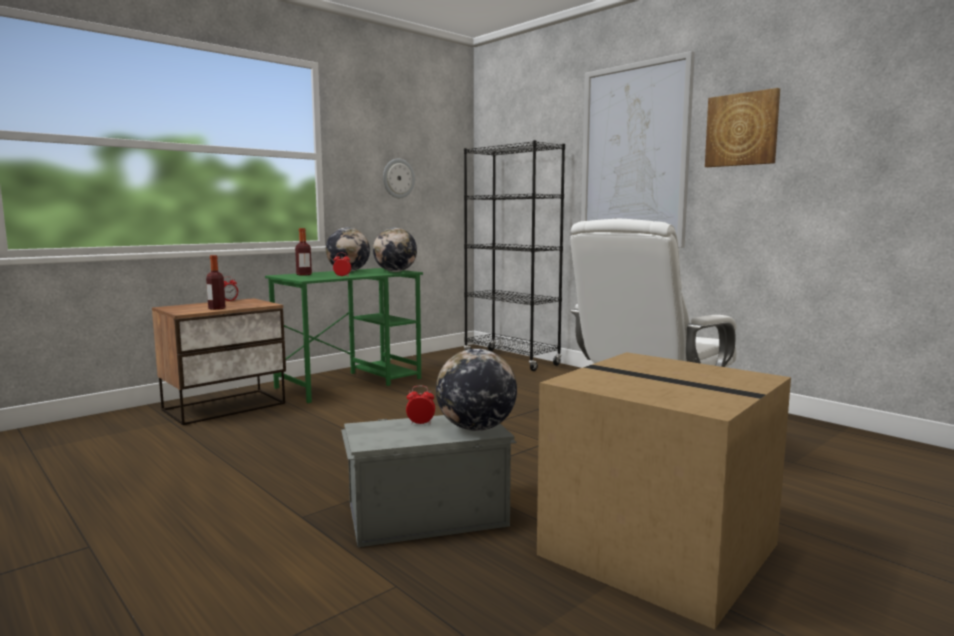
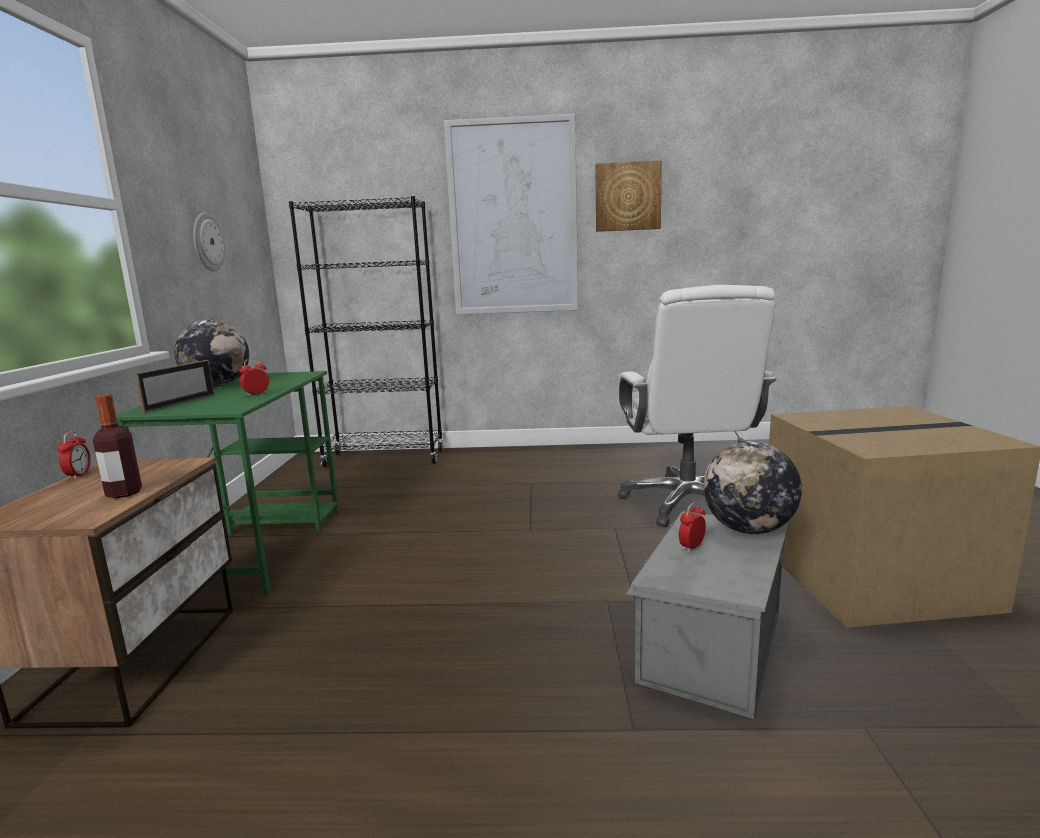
camera: 45 degrees left, 5 degrees up
bottle [295,228,312,276] -> picture frame [135,360,215,413]
globe [373,228,417,272] -> none

